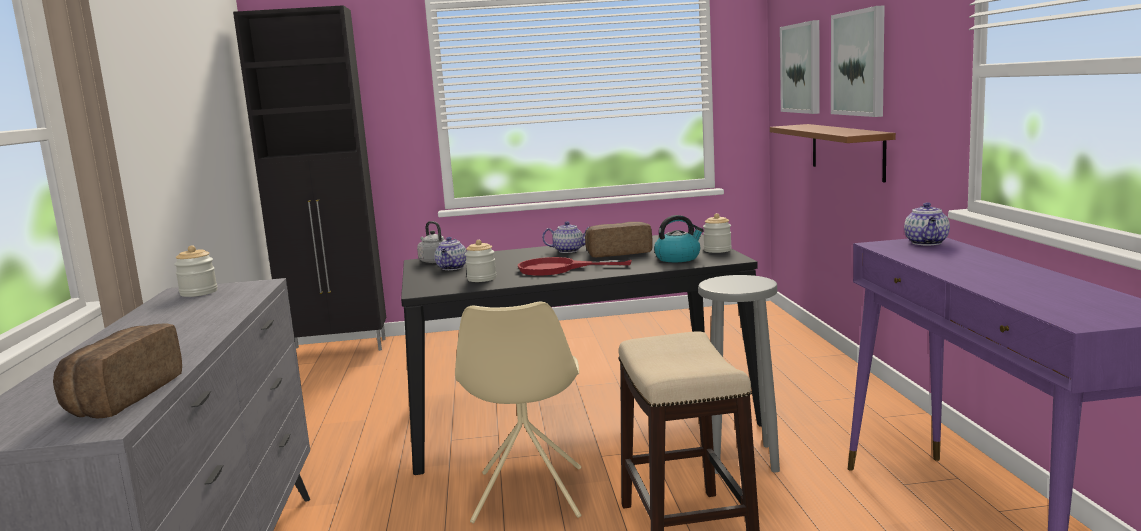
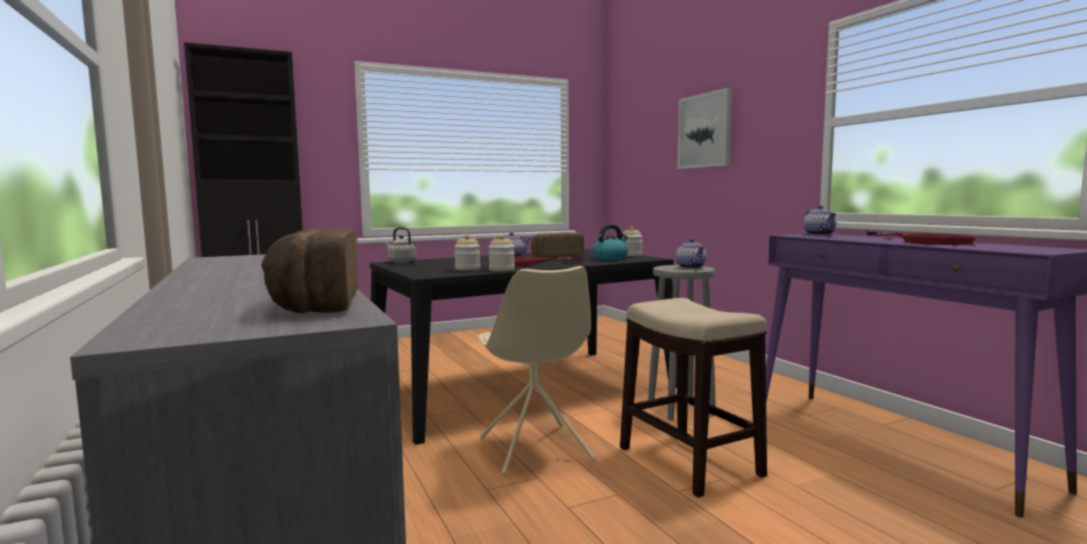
camera: 20 degrees left, 5 degrees down
jar [174,245,217,297] -> jar moved to [489,235,515,271]
teapot [435,237,467,270] -> teapot moved to [676,239,707,269]
brown shelf [770,124,896,182] -> none
picture [780,20,820,114] -> none
none -> red frying pan [867,231,976,245]

